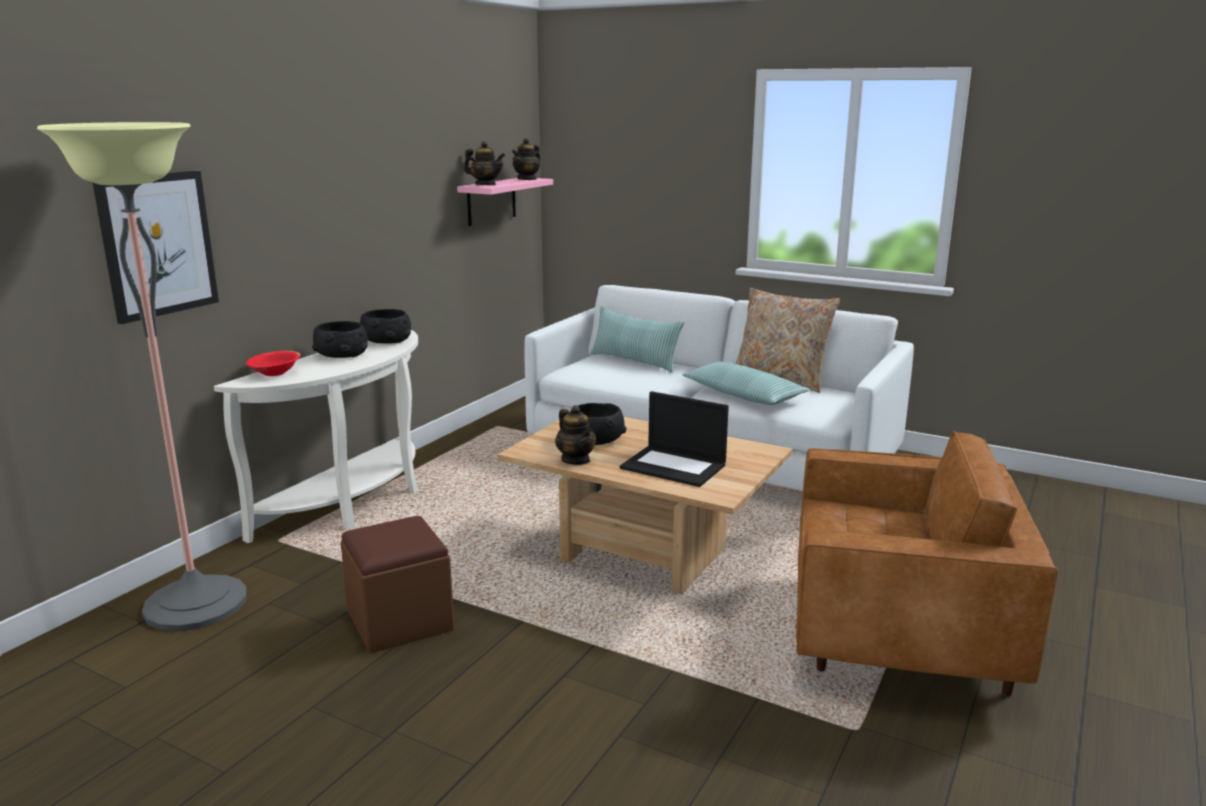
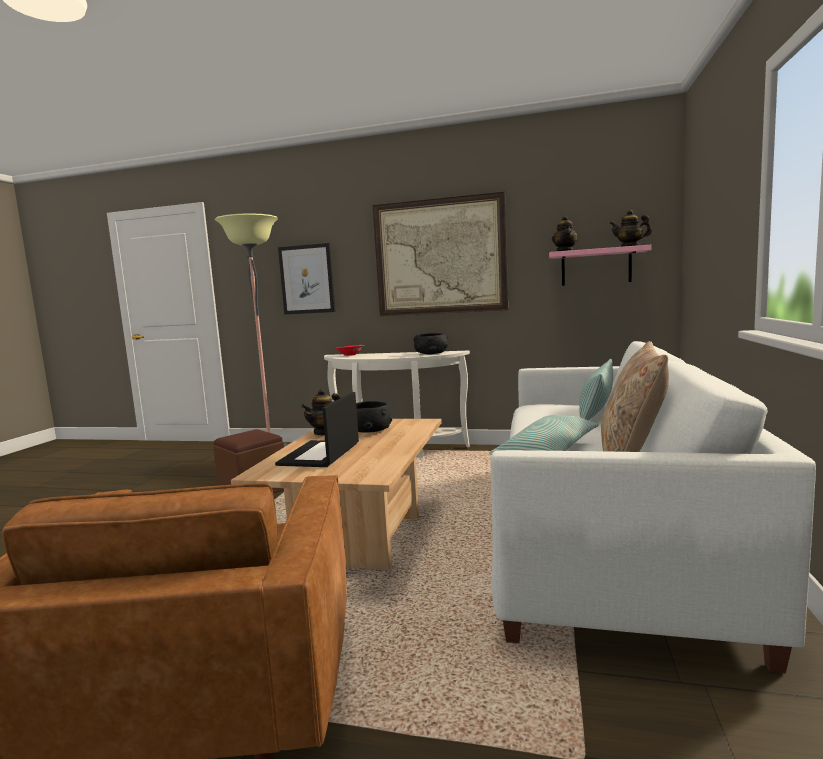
camera: 75 degrees right, 10 degrees down
black bowl [312,321,368,358] -> none
none -> picture [373,192,508,316]

